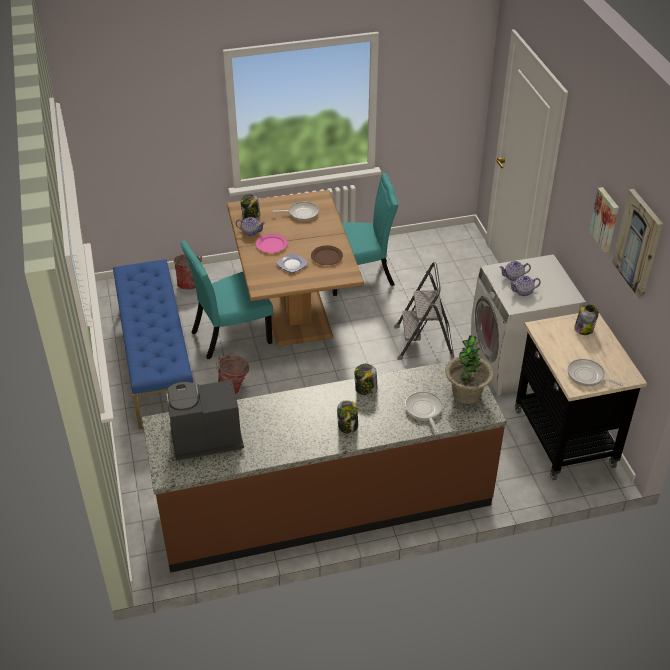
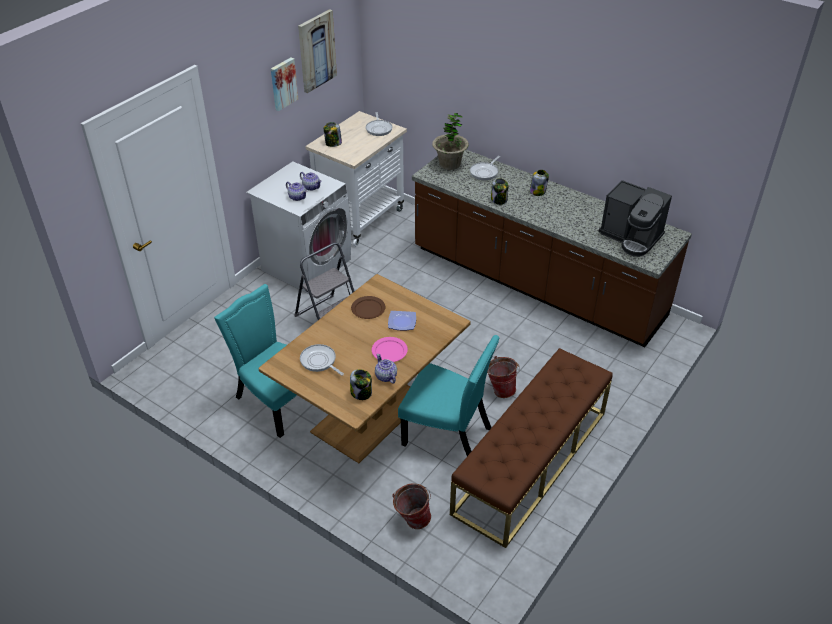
camera: 130 degrees left, 0 degrees up
blue bench [113,259,193,429] -> brown bench [450,348,613,548]
black cart [515,313,647,480] -> white cart [305,111,407,246]

